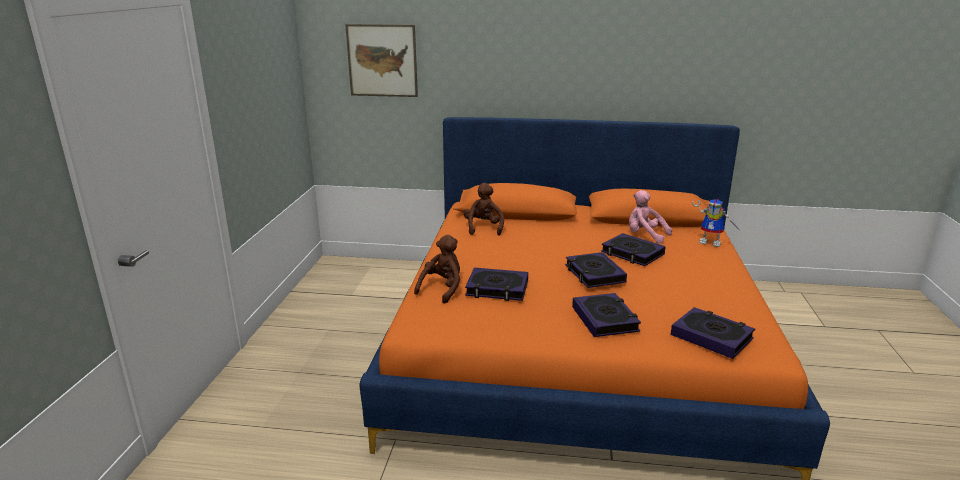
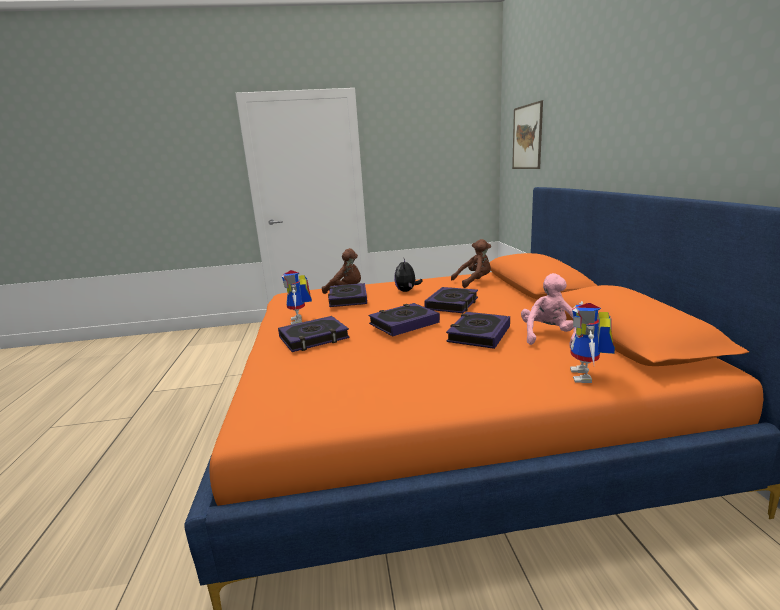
camera: 75 degrees right, 5 degrees down
book [671,307,755,359] -> book moved to [424,287,478,313]
none -> toy robot [281,270,312,325]
none -> plush toy [394,259,423,292]

